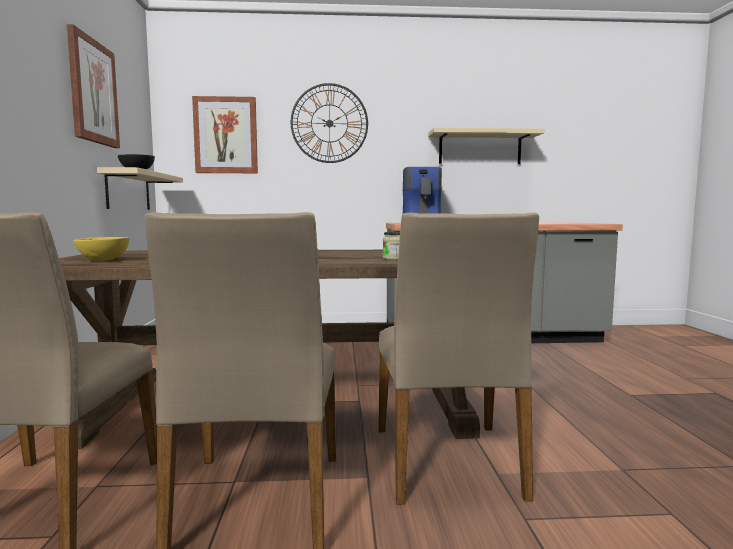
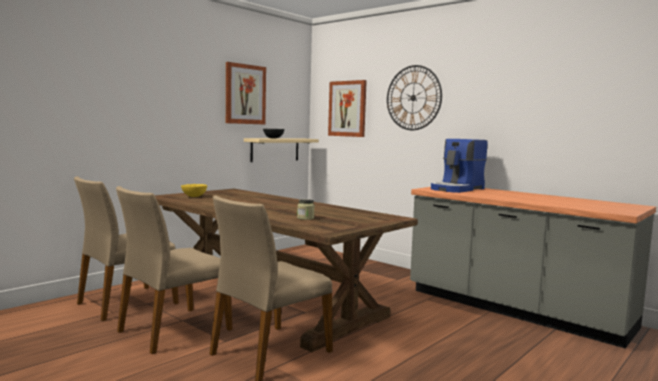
camera: 45 degrees right, 0 degrees up
beige shelf [428,128,544,164] -> none

